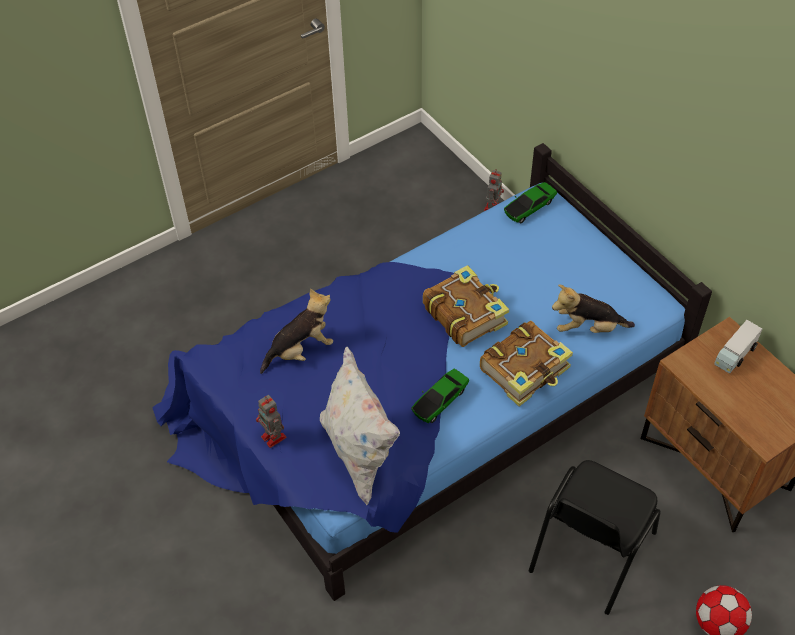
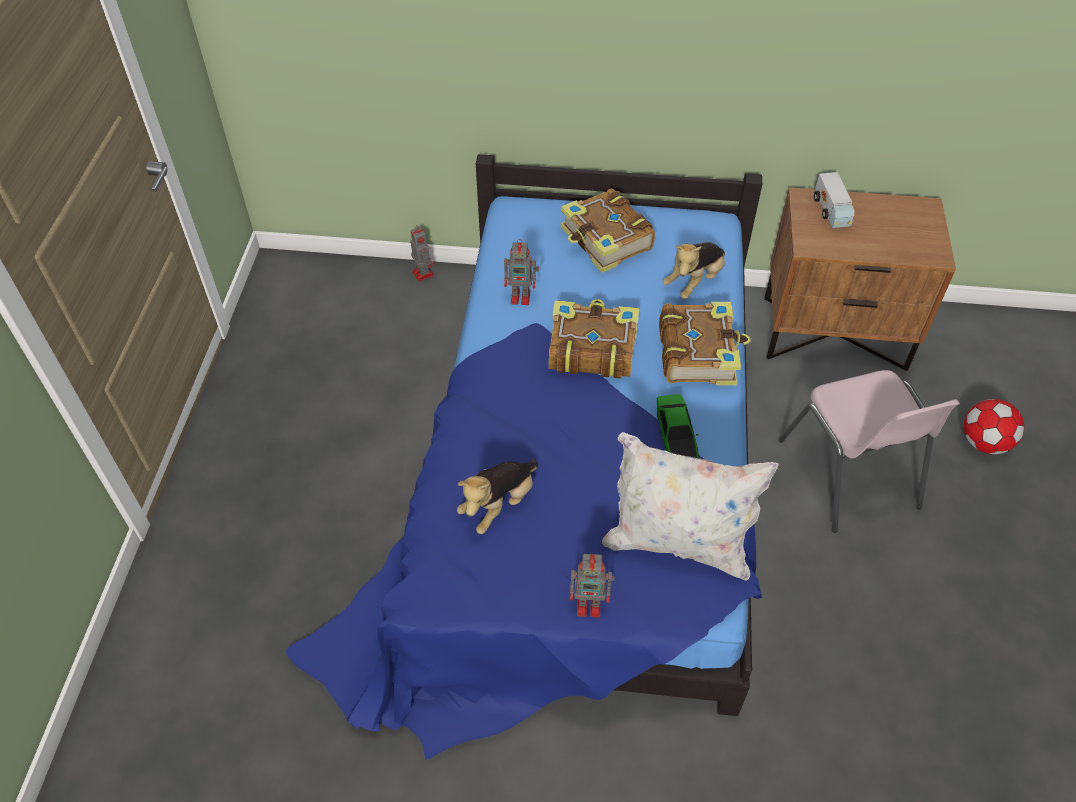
camera: 50 degrees left, 0 degrees up
plush toy [260,288,333,374] -> plush toy turned 150 degrees counterclockwise [457,459,538,534]
toy car [504,182,557,223] -> none
black chair [529,460,661,615] -> pink chair [779,370,960,533]
none -> toy robot [504,239,539,305]
none -> book [560,188,655,273]

